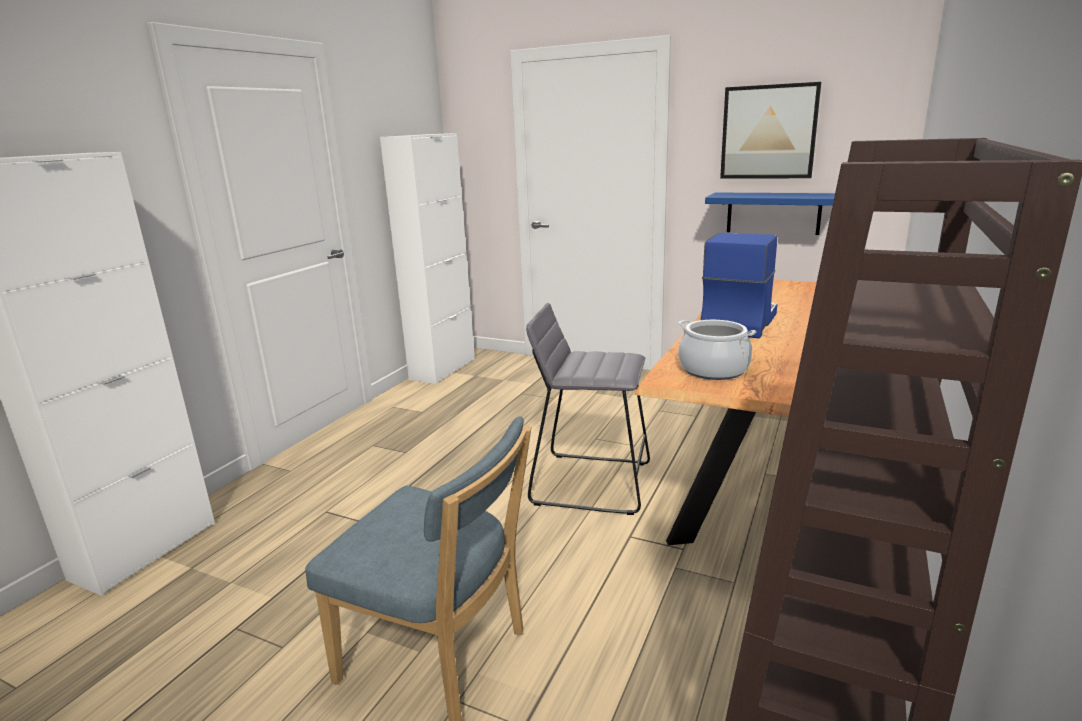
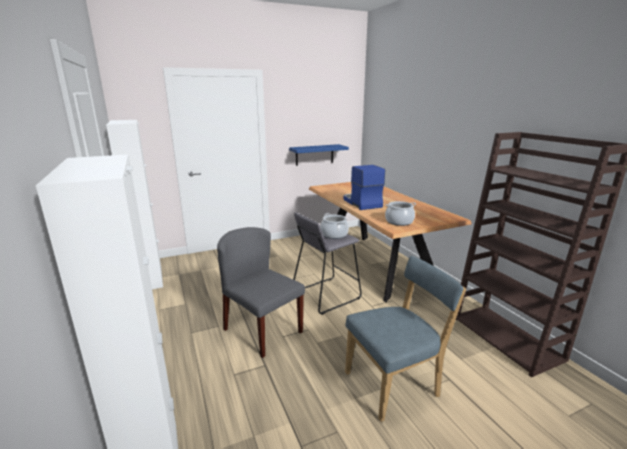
camera: 50 degrees left, 0 degrees up
picture [720,82,821,179] -> none
none -> grey chair [217,227,305,358]
none -> cooking pot [320,213,349,239]

